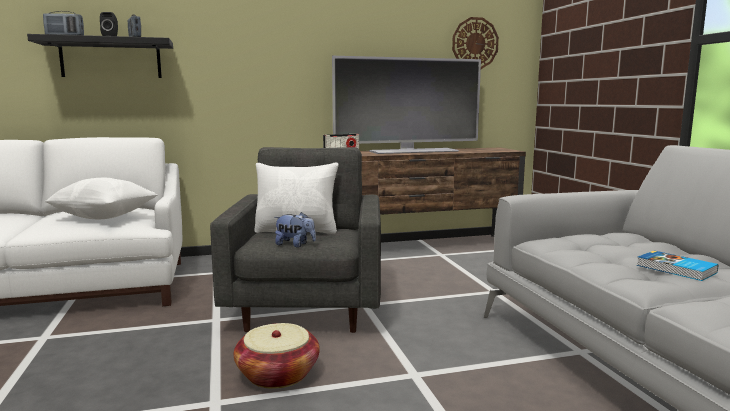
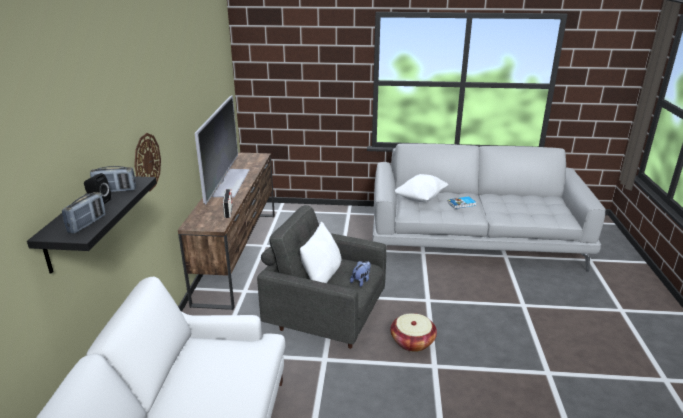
camera: 70 degrees left, 15 degrees up
white pillow [44,178,157,219] -> white pillow moved to [395,174,449,202]
wall clock [452,17,499,69] -> wall clock moved to [134,133,161,191]

